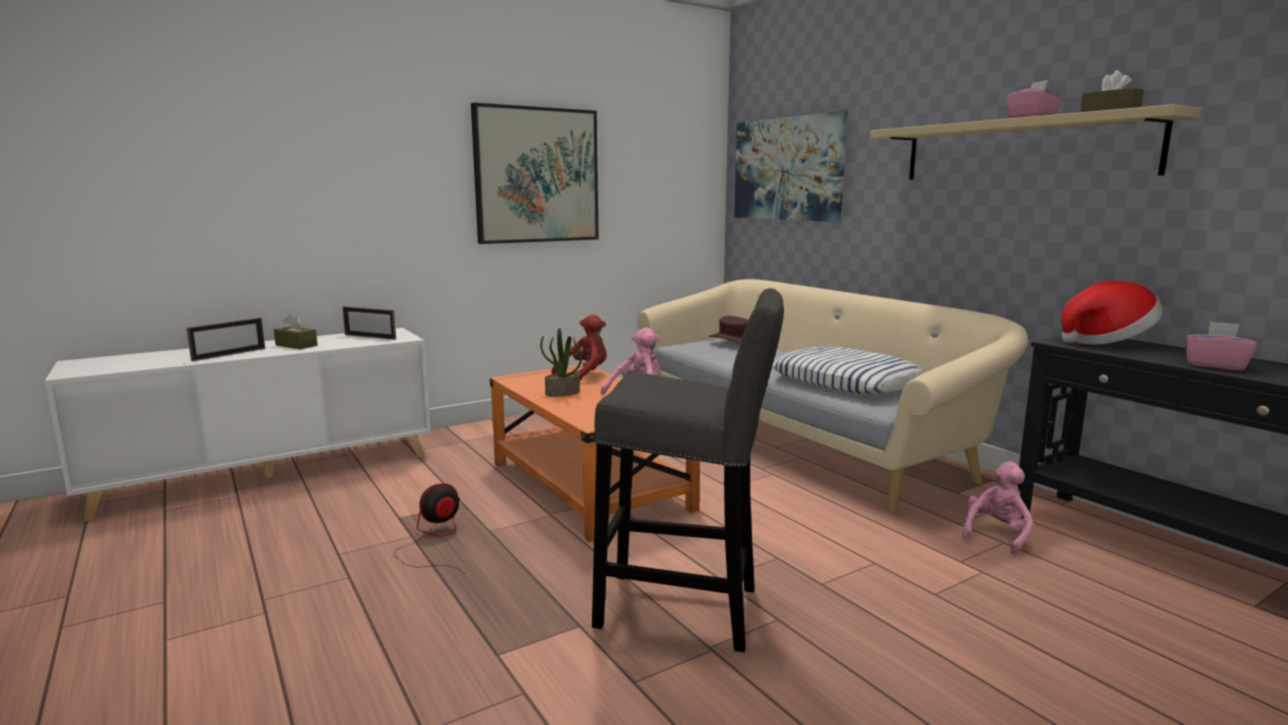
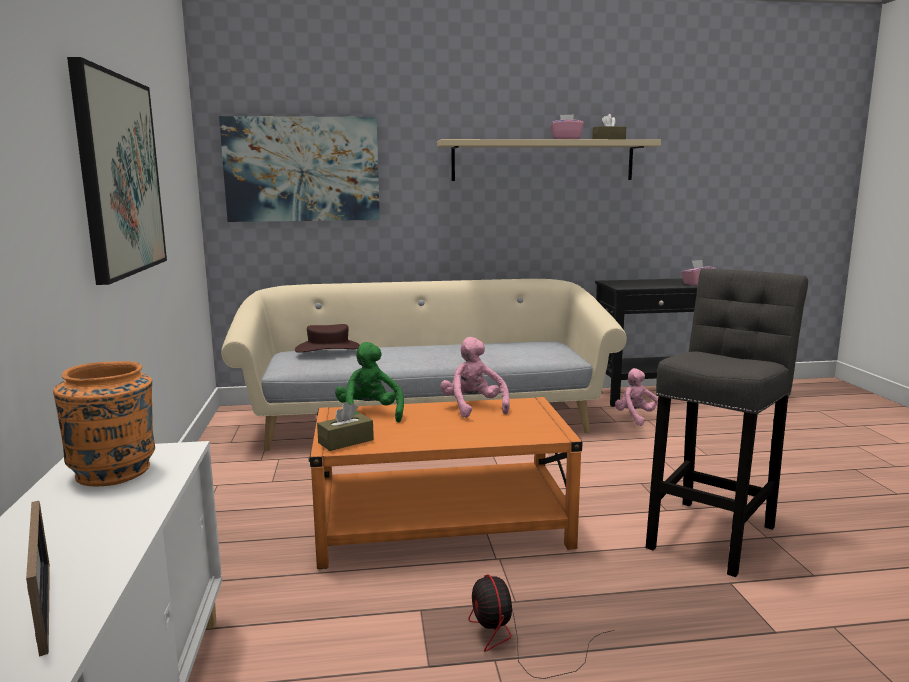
camera: 65 degrees left, 0 degrees up
brown tissue box [274,313,318,349] -> brown tissue box moved to [317,402,374,451]
picture frame [342,306,396,340] -> orange vase [53,361,155,487]
potted plant [540,328,582,397] -> none
red plush toy [551,314,607,381] -> green plush toy [335,342,404,422]
pillow [772,346,925,394] -> none
hat [1061,280,1163,345] -> none

